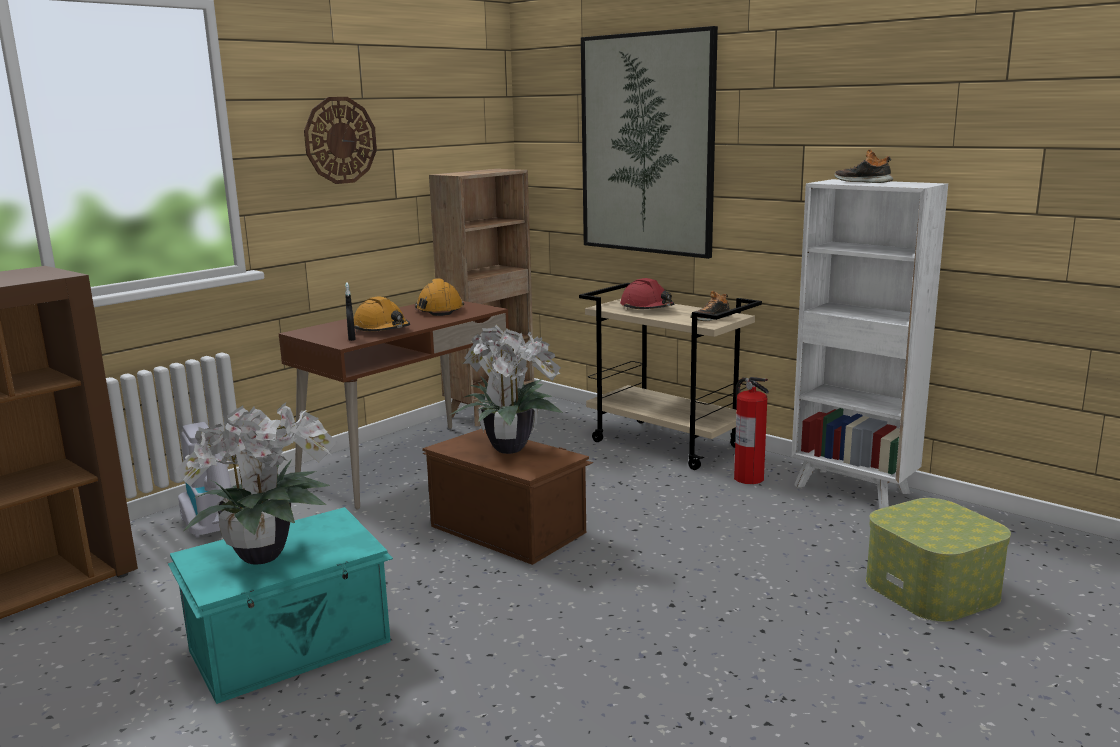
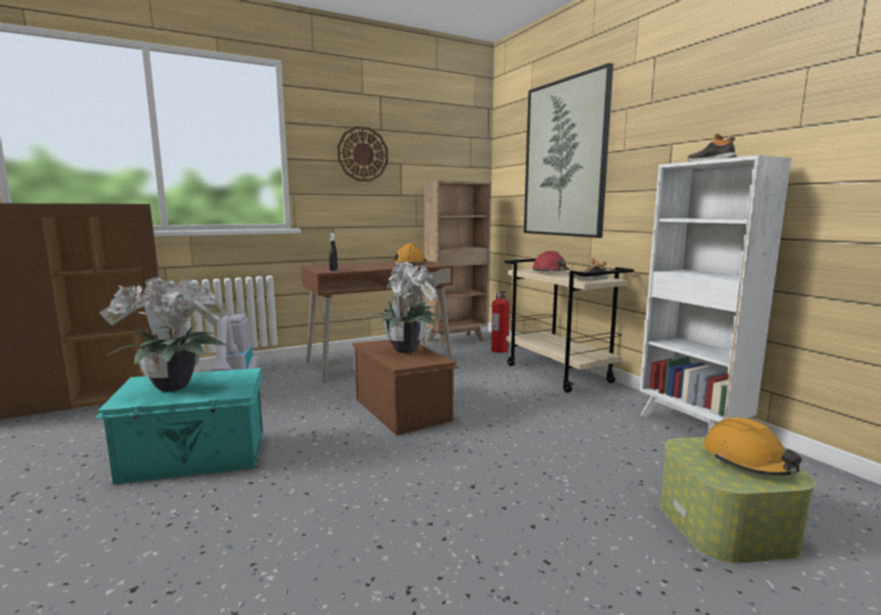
camera: 20 degrees right, 5 degrees down
orange hard hat [354,296,410,332] -> orange hard hat moved to [704,417,802,476]
fire extinguisher [734,377,769,484] -> fire extinguisher moved to [491,291,510,353]

